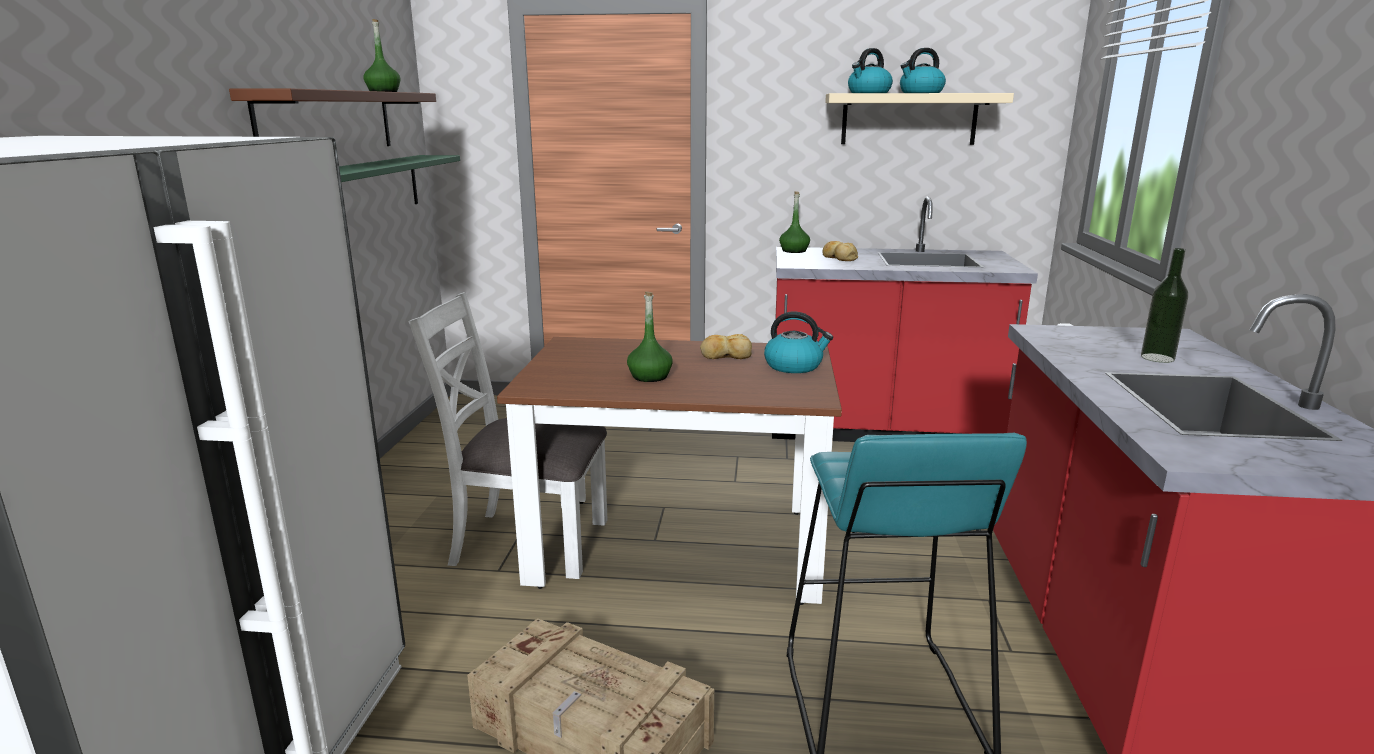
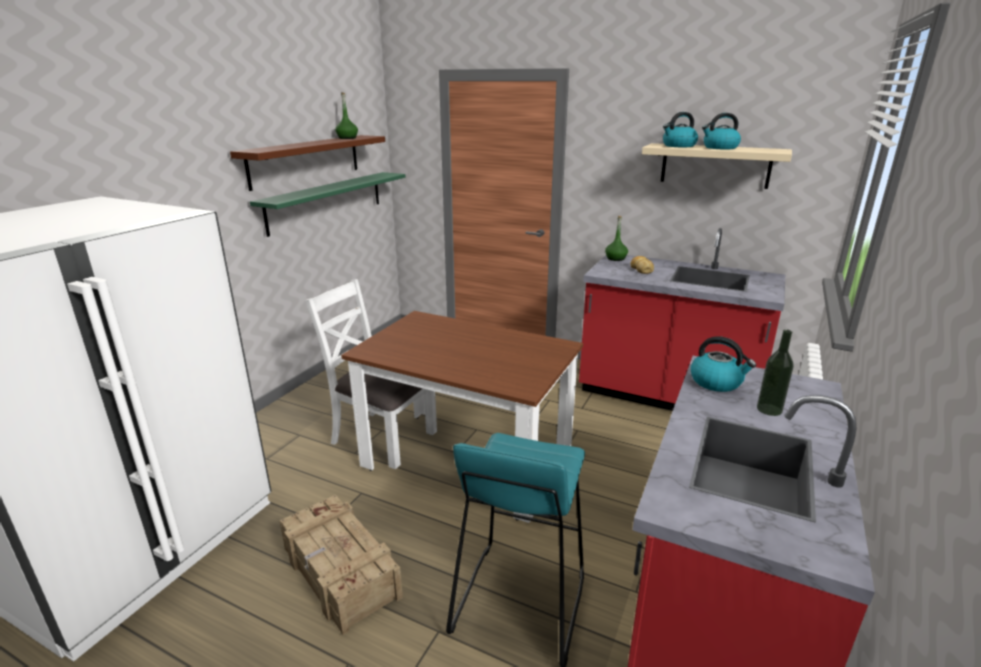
camera: 20 degrees right, 5 degrees up
green bottle [627,292,673,382] -> none
bread [700,334,752,359] -> none
kettle [764,312,833,373] -> kettle moved to [690,336,756,392]

